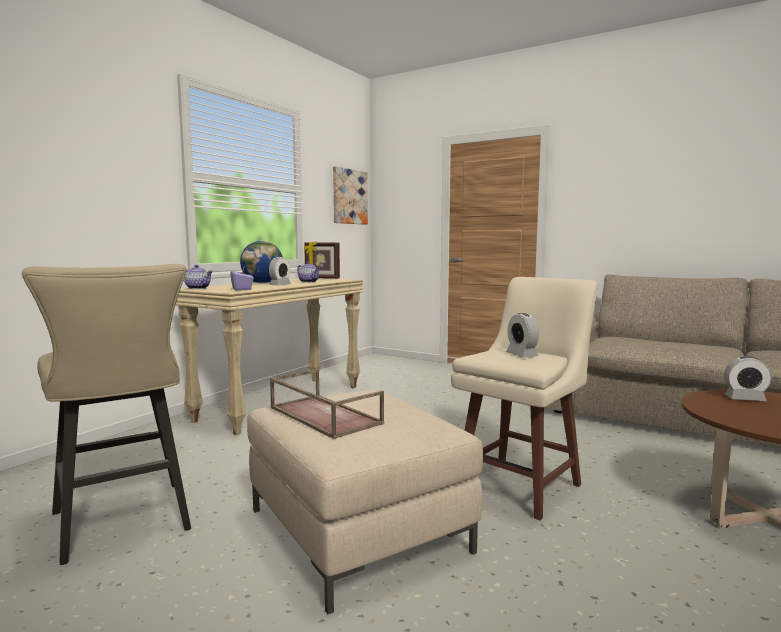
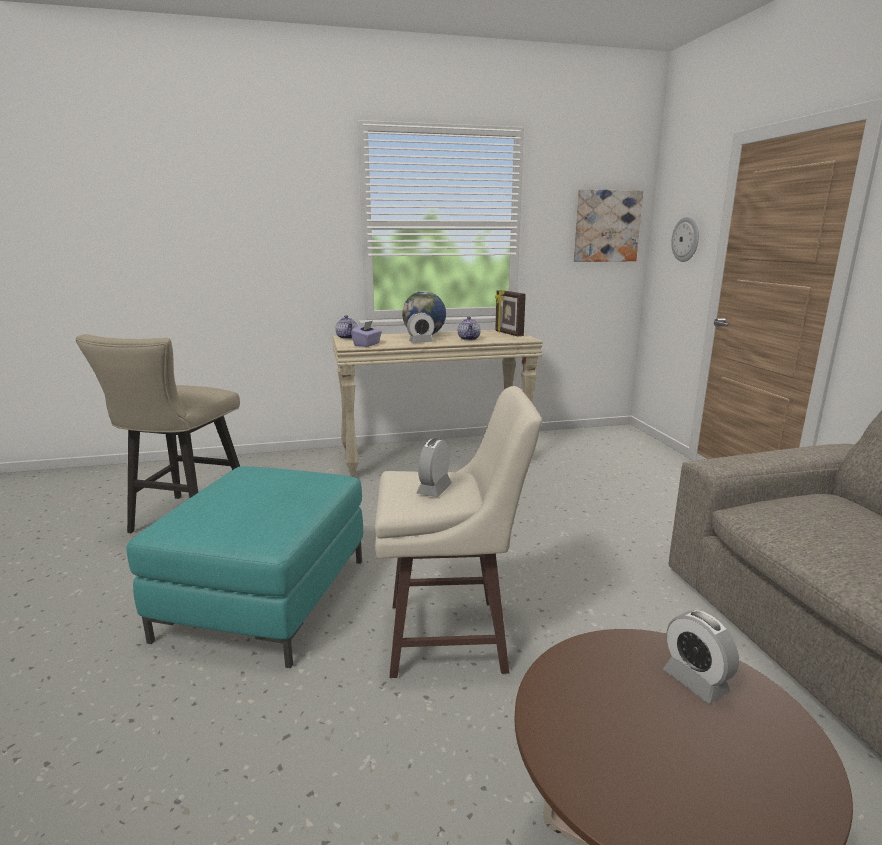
camera: 45 degrees right, 10 degrees up
beige ottoman [247,389,483,614] -> turquoise ottoman [126,466,363,668]
brown tray [270,369,384,439] -> none
none -> wall clock [671,217,699,262]

